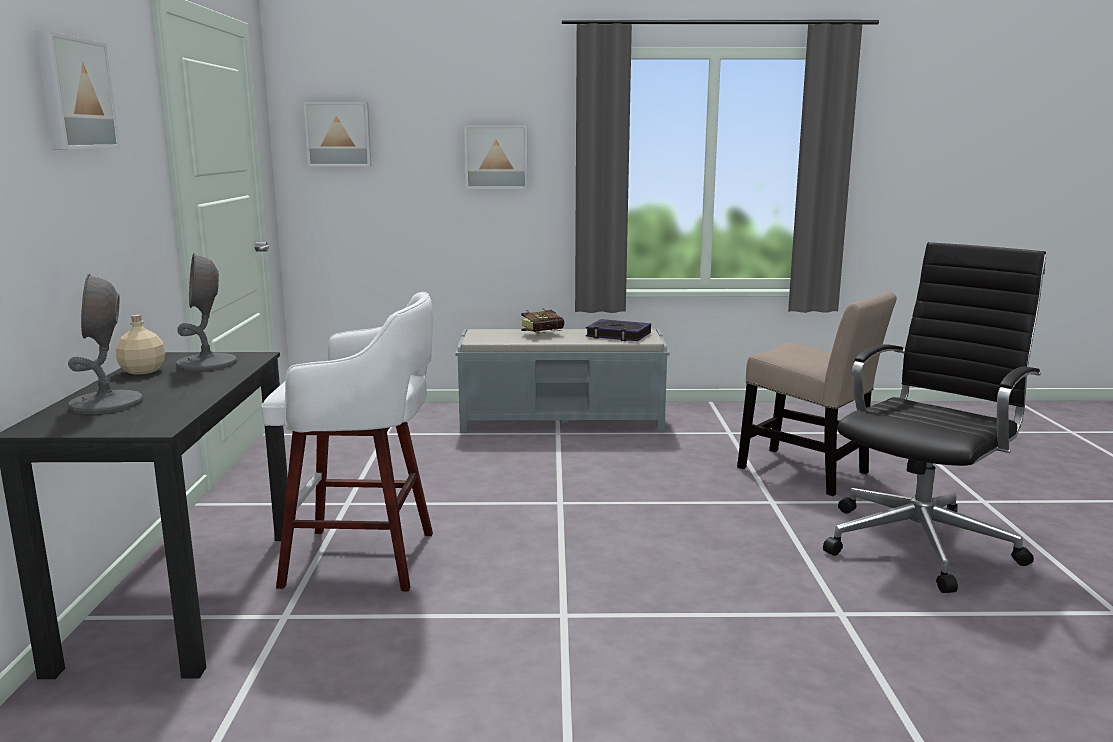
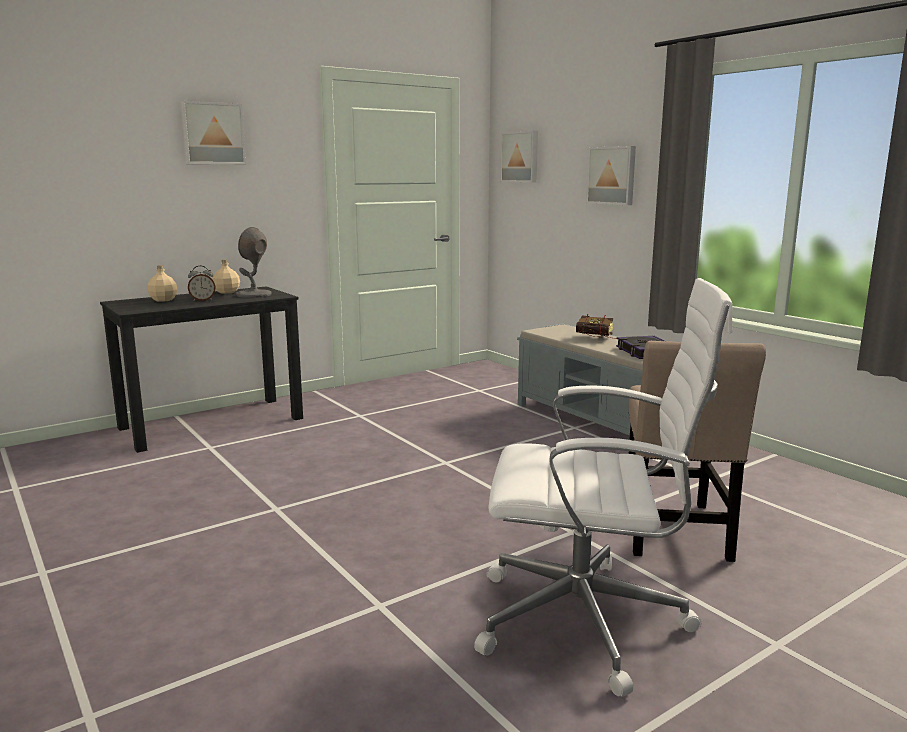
camera: 55 degrees right, 0 degrees up
grey table lamp [68,274,143,414] -> beige bottle [147,265,177,302]
white stool [262,292,433,591] -> none
black office chair [823,242,1046,593] -> white office chair [474,278,733,697]
none -> alarm clock [188,266,216,301]

